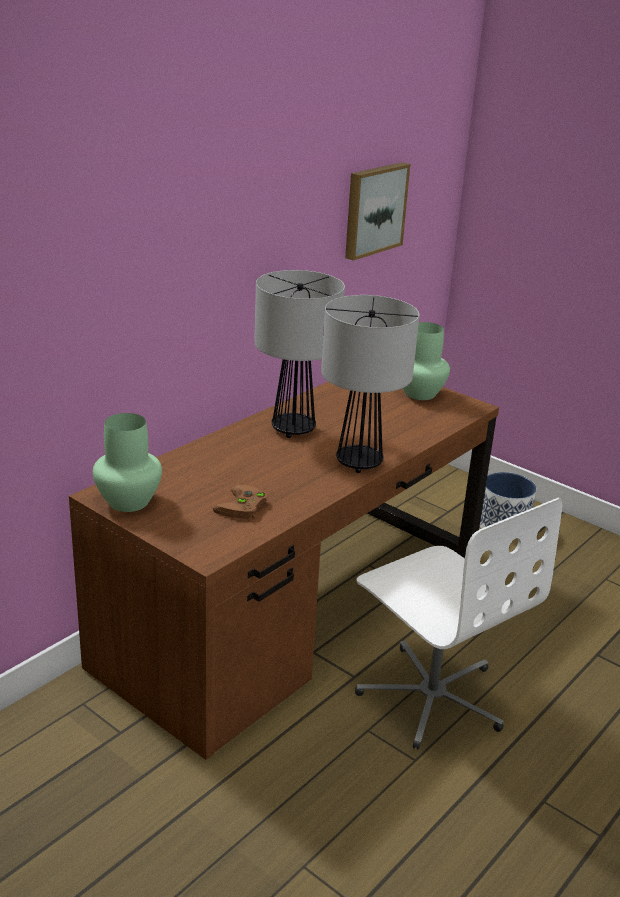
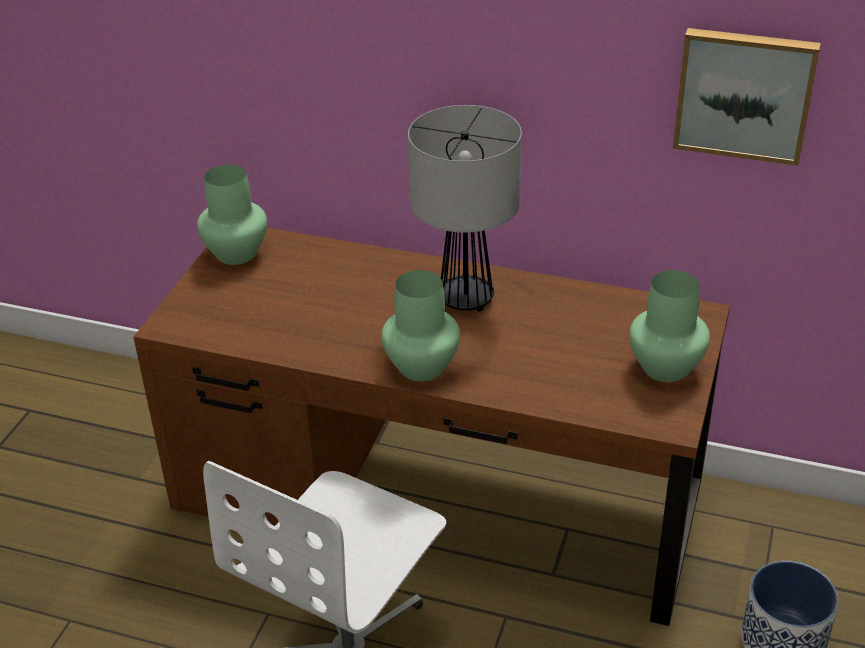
camera: 70 degrees right, 10 degrees up
brown game controller [213,485,268,519] -> none
table lamp [321,295,420,473] -> green vase [381,270,460,382]

